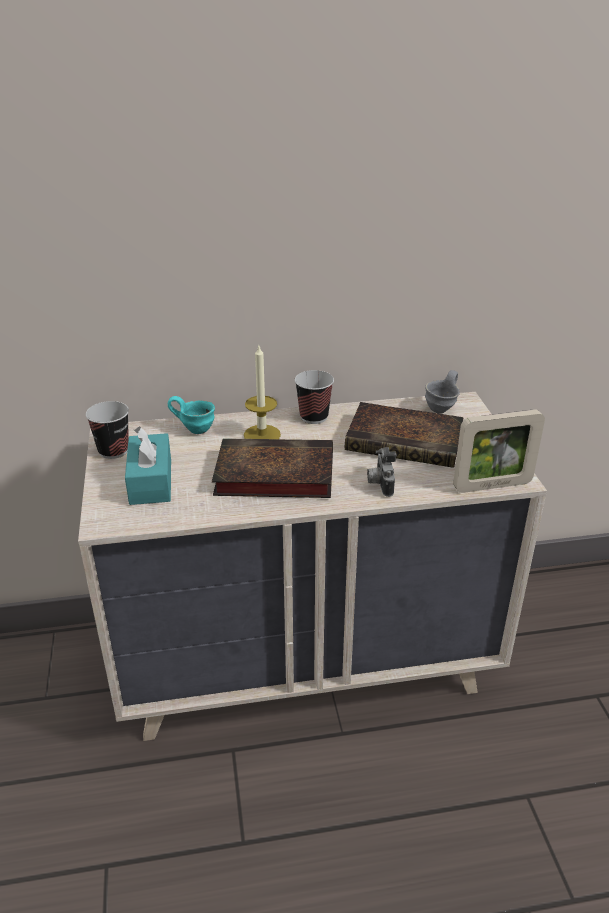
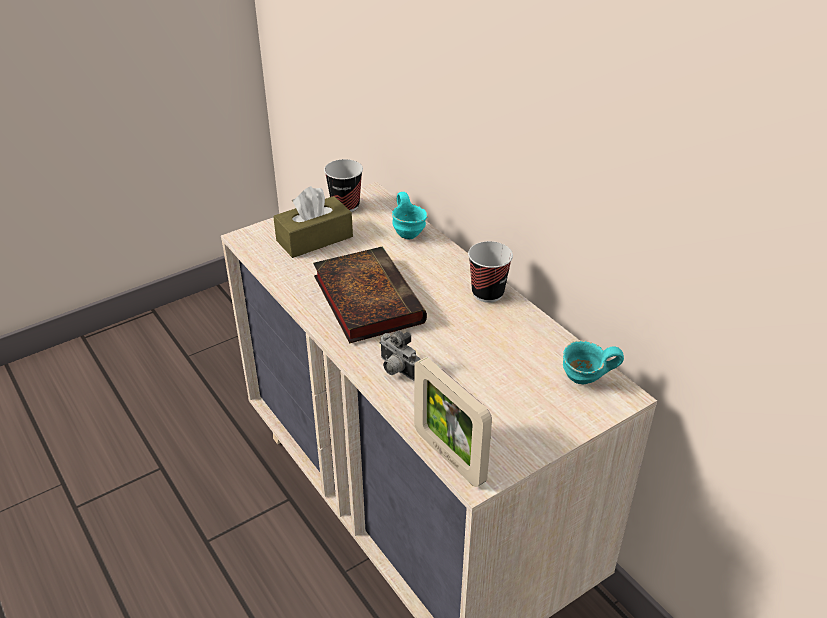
camera: 65 degrees right, 5 degrees up
turquoise tissue box [125,426,171,505] -> brown tissue box [273,186,353,258]
candle [244,346,281,439] -> none
book [345,402,463,468] -> none
camera [367,447,397,497] -> camera turned 105 degrees counterclockwise [379,331,421,380]
grey mug [425,370,460,413] -> turquoise mug [563,341,624,384]

